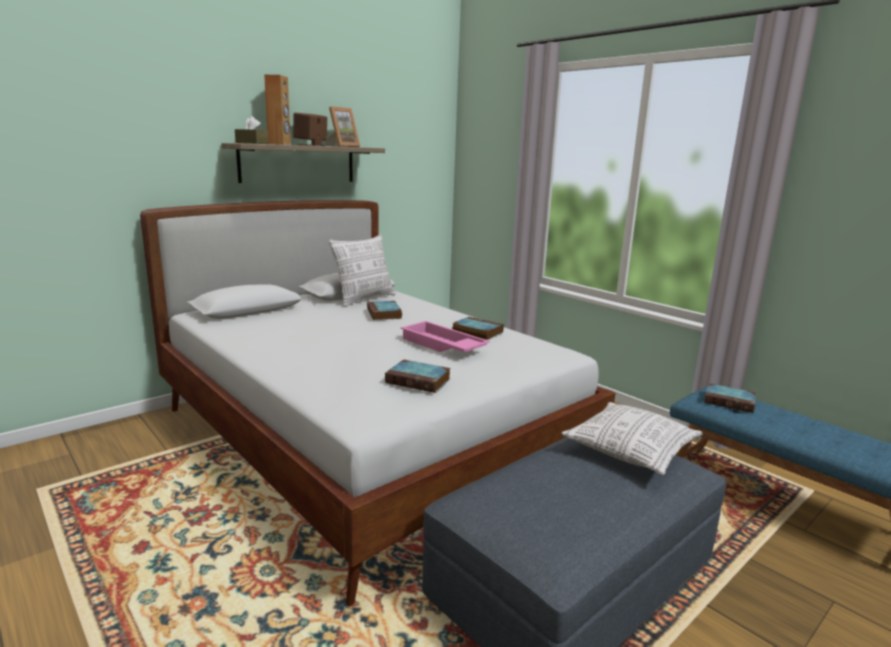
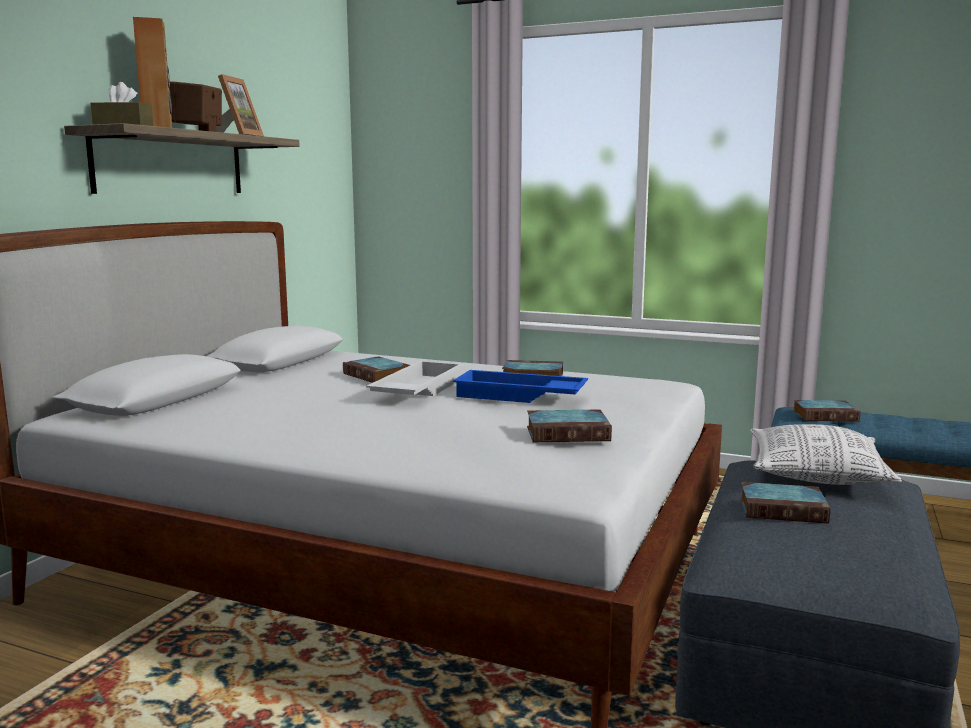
camera: 25 degrees left, 5 degrees down
pillow [329,235,395,307] -> none
pink tray [401,321,490,352] -> blue tray [453,370,588,403]
none -> white tray [366,361,464,396]
none -> book [740,482,831,523]

